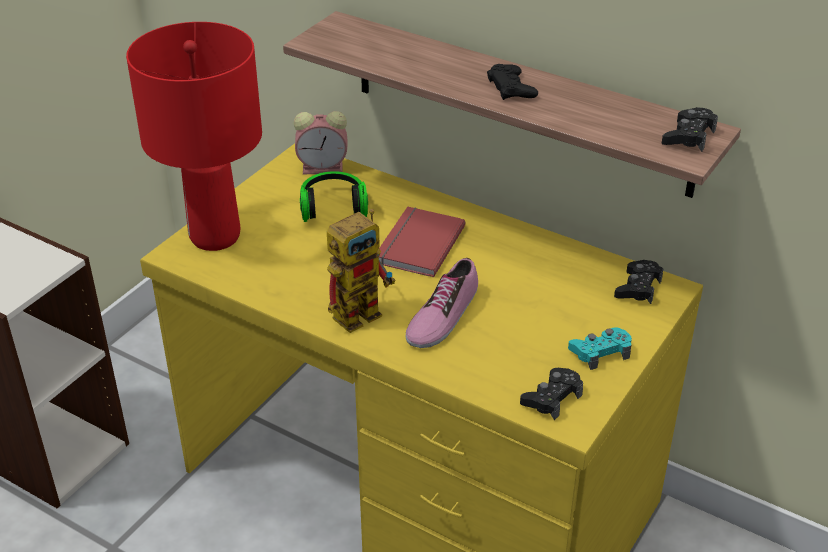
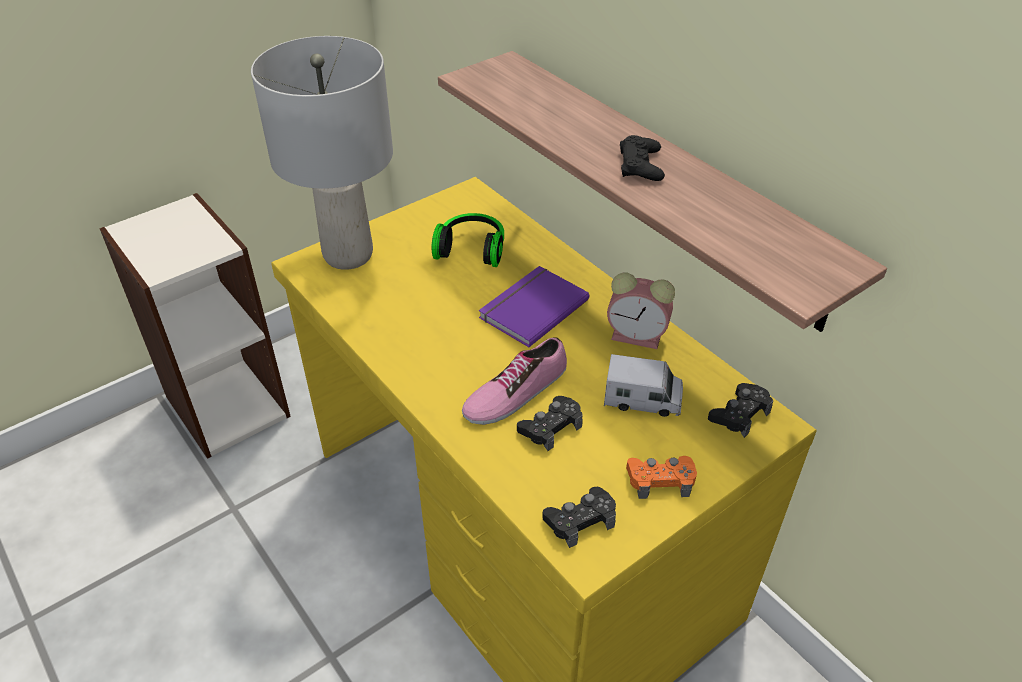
camera: 20 degrees right, 5 degrees up
red table lamp [126,22,262,251] -> grey table lamp [251,36,393,270]
alarm clock [294,111,347,174] -> alarm clock moved to [607,272,675,349]
toy robot [327,209,395,333] -> none
red book [379,207,465,277] -> purple book [479,266,589,348]
turquoise game controller [568,327,632,370] -> orange game controller [626,456,697,499]
black game controller [661,107,718,152] -> black game controller moved to [517,396,583,451]
none -> toy truck [604,354,683,417]

